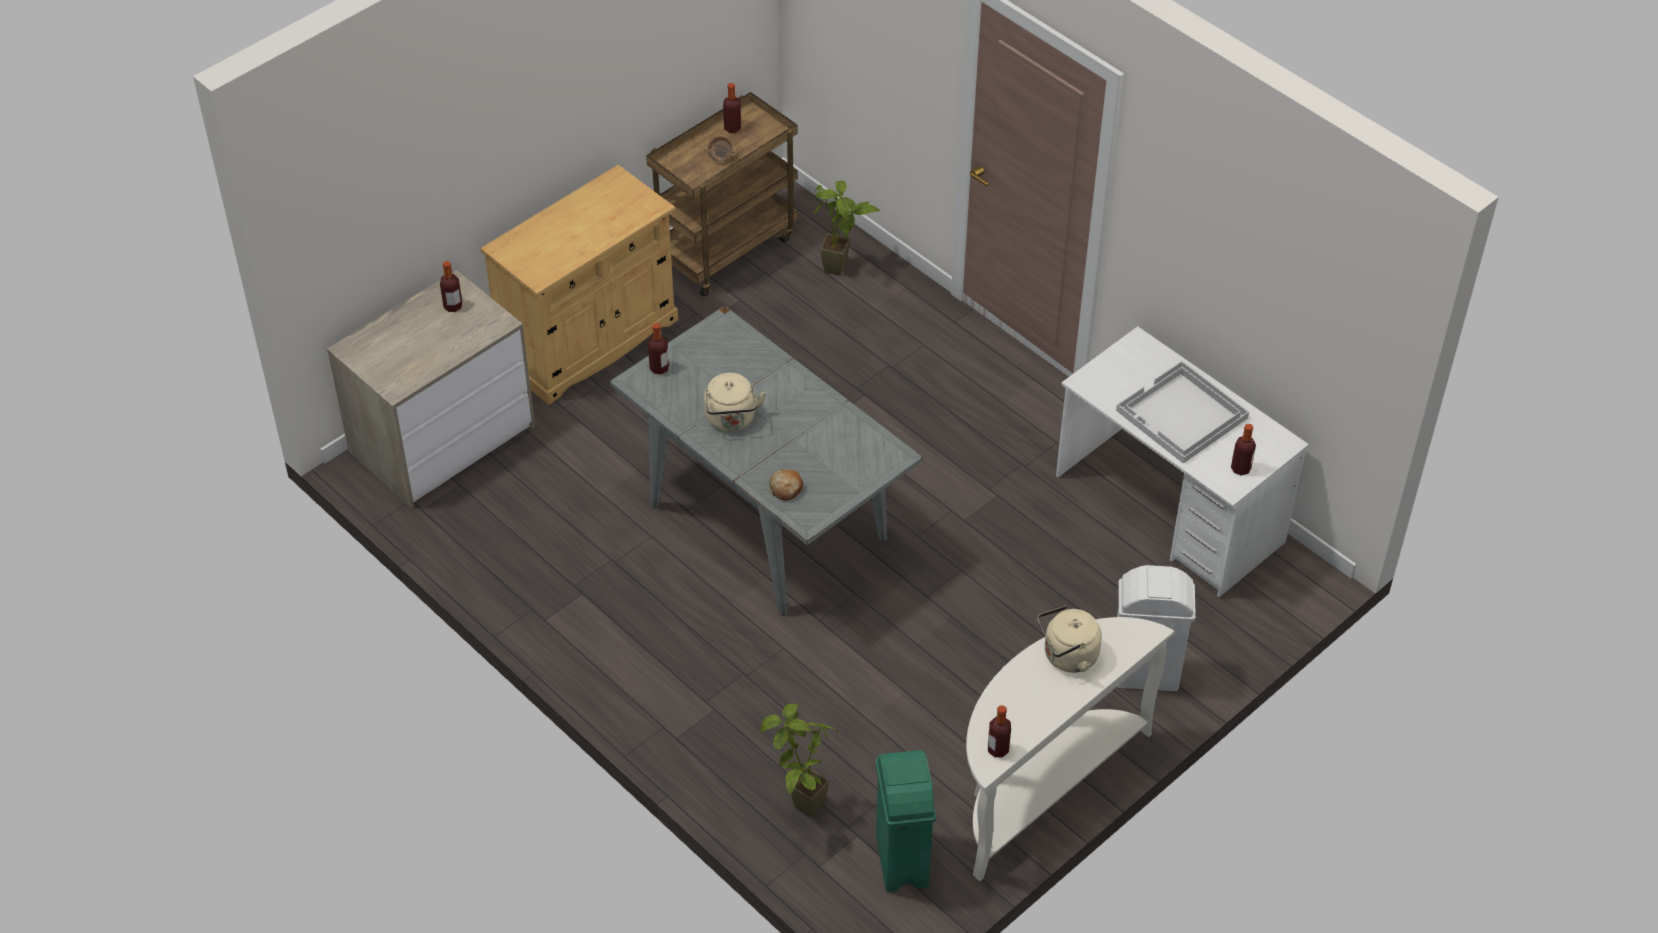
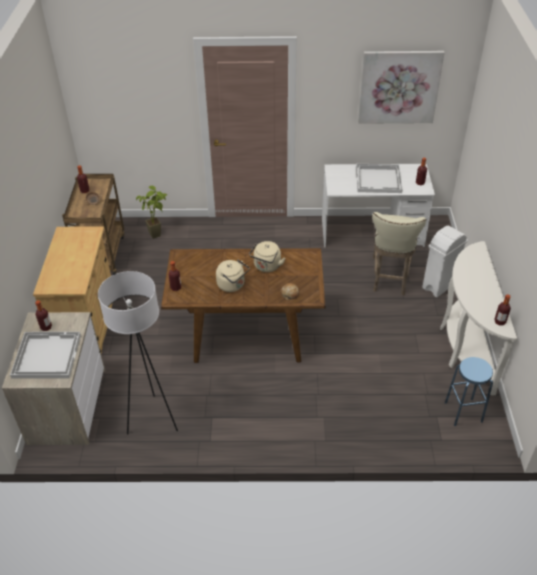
camera: 45 degrees left, 5 degrees down
grey dining table [610,306,923,616] -> brown dining table [161,248,326,363]
potted plant [760,704,838,818] -> none
green trash can [876,750,936,892] -> blue stool [445,357,493,426]
beige kettle [1038,605,1102,673] -> beige kettle moved to [249,241,285,272]
none -> white tray [10,332,81,379]
none -> white floor lamp [98,271,178,434]
none -> picture [358,51,445,124]
none -> beige stool [372,212,426,295]

